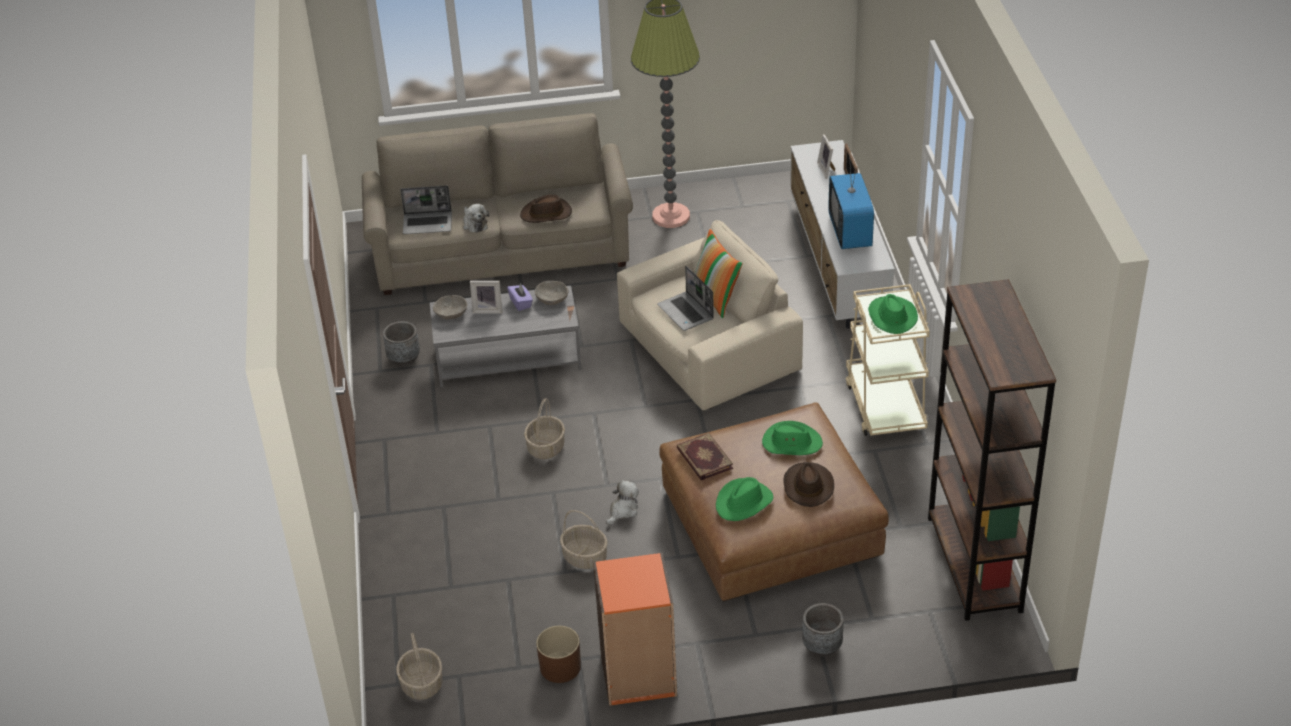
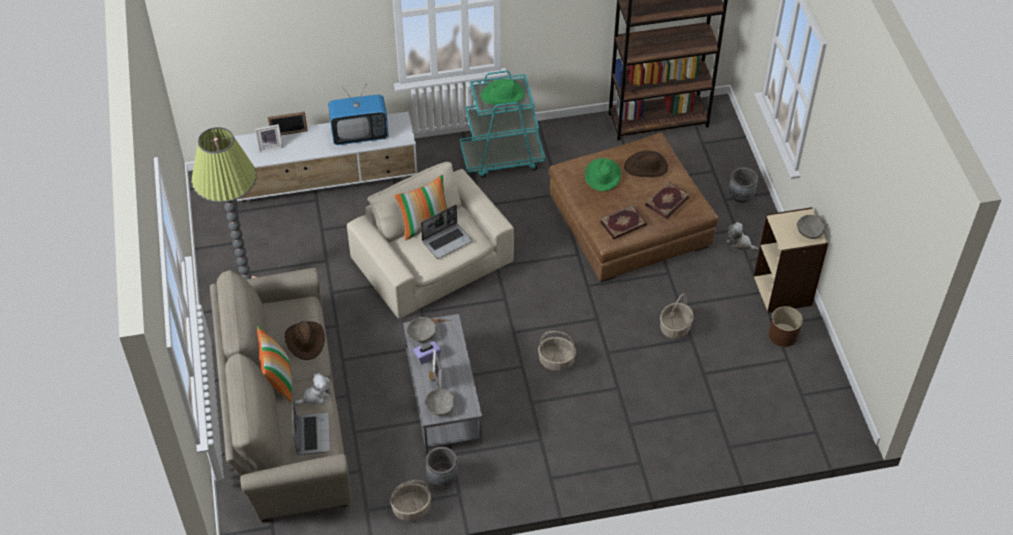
camera: 95 degrees left, 10 degrees up
basket [396,633,442,700] -> basket moved to [390,480,431,521]
orange bookcase [593,553,677,706] -> beige bookcase [754,207,828,313]
plush toy [606,480,639,525] -> plush toy moved to [726,222,758,251]
green hat [716,477,773,521] -> book [645,182,690,219]
beige cart [846,284,930,436] -> turquoise cart [460,71,545,178]
none -> pillow [257,326,292,402]
none -> grey bowl [797,215,826,239]

